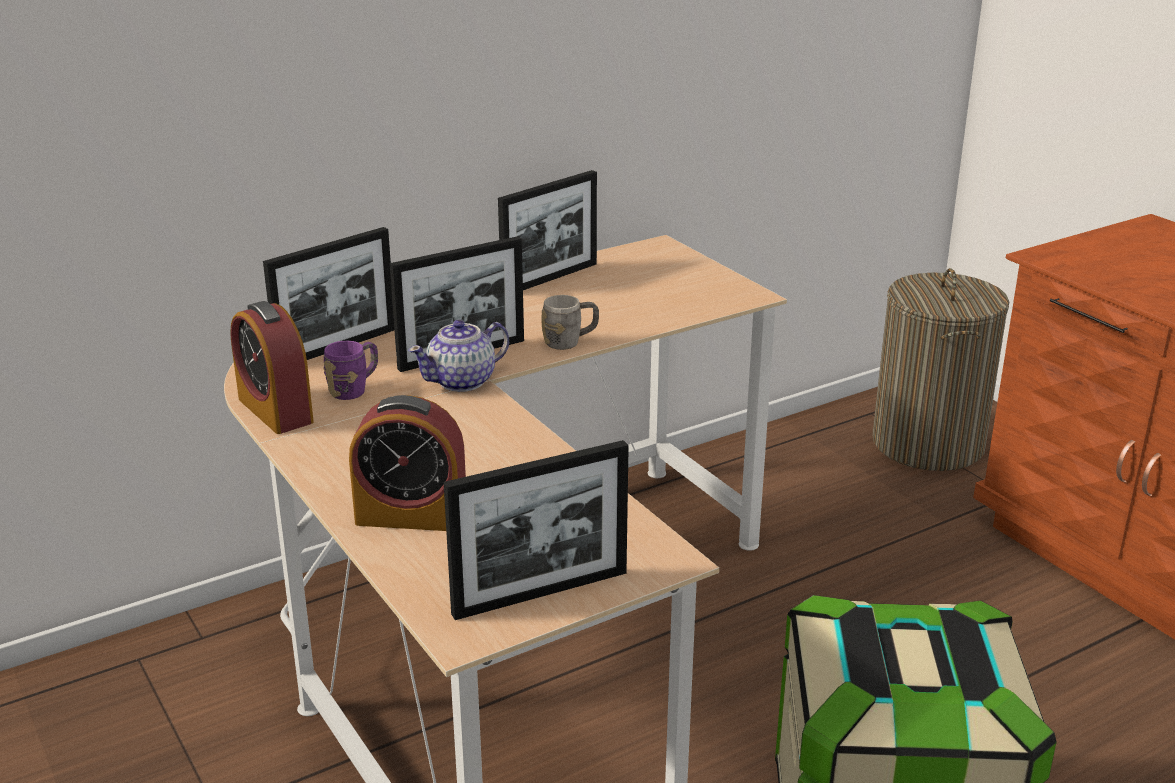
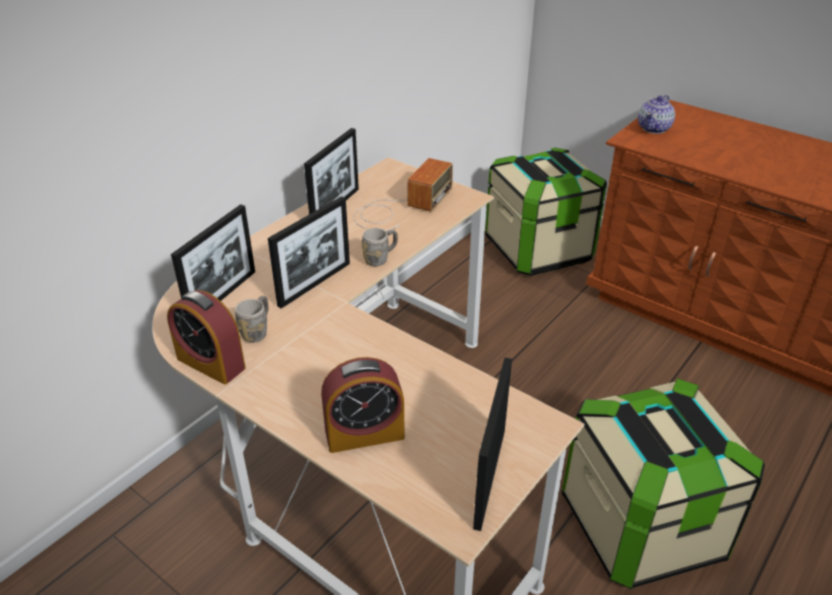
camera: 20 degrees left, 10 degrees up
purple mug [324,341,378,400] -> grey mug [235,296,268,343]
teapot [408,320,509,392] -> teapot moved to [638,95,675,134]
picture frame [444,440,629,620] -> picture frame turned 150 degrees clockwise [473,358,512,531]
laundry basket [872,268,1010,471] -> storage box [485,148,607,276]
none -> radio [354,158,453,231]

